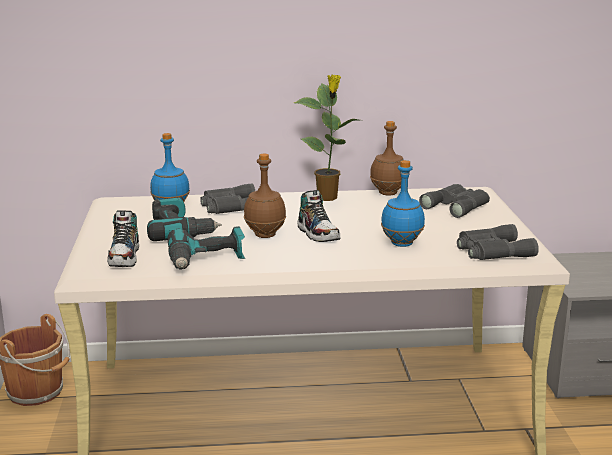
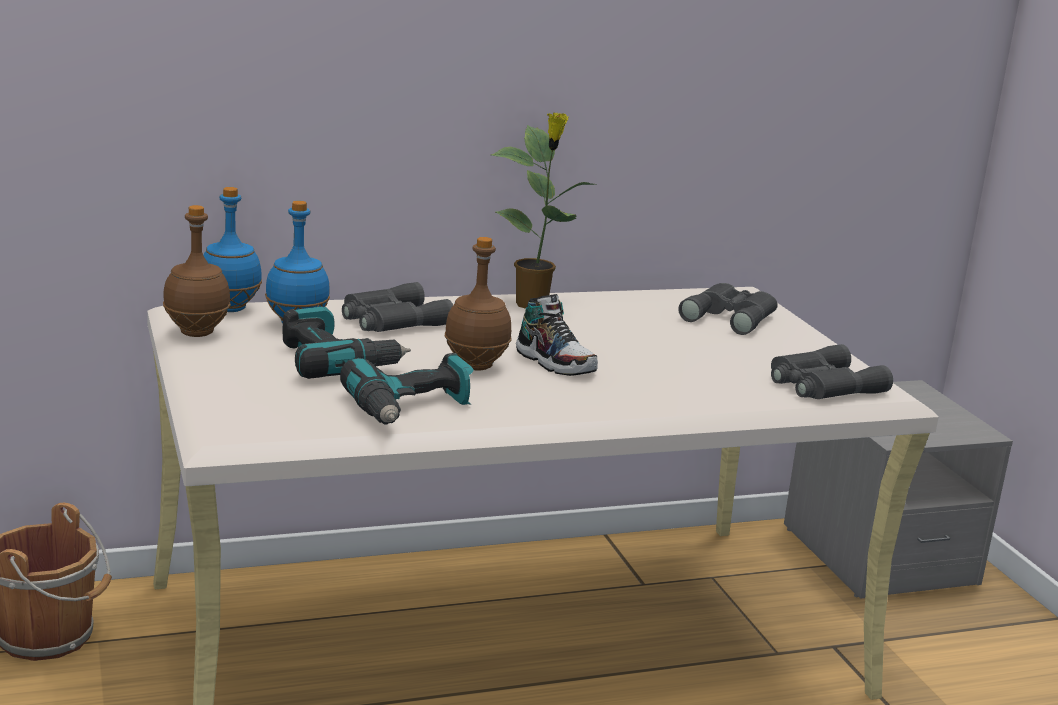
camera: 15 degrees left, 0 degrees up
shoe [107,210,139,267] -> none
brown bottle [370,121,403,195] -> brown bottle moved to [163,205,231,337]
blue bottle [381,160,425,247] -> blue bottle moved to [203,187,262,312]

